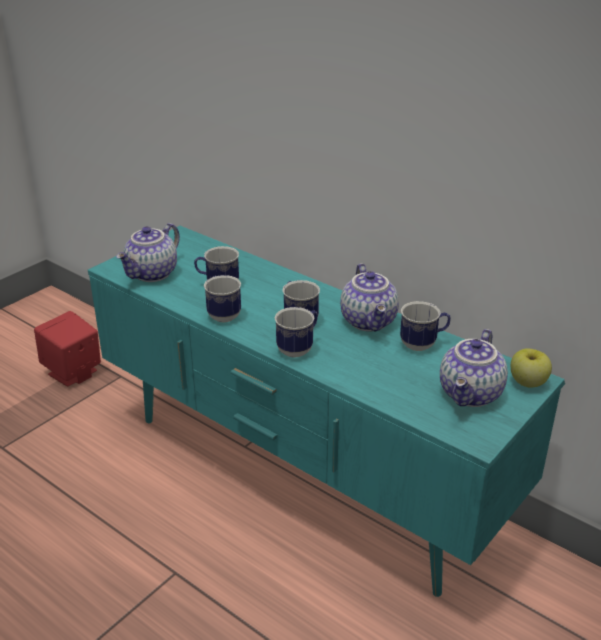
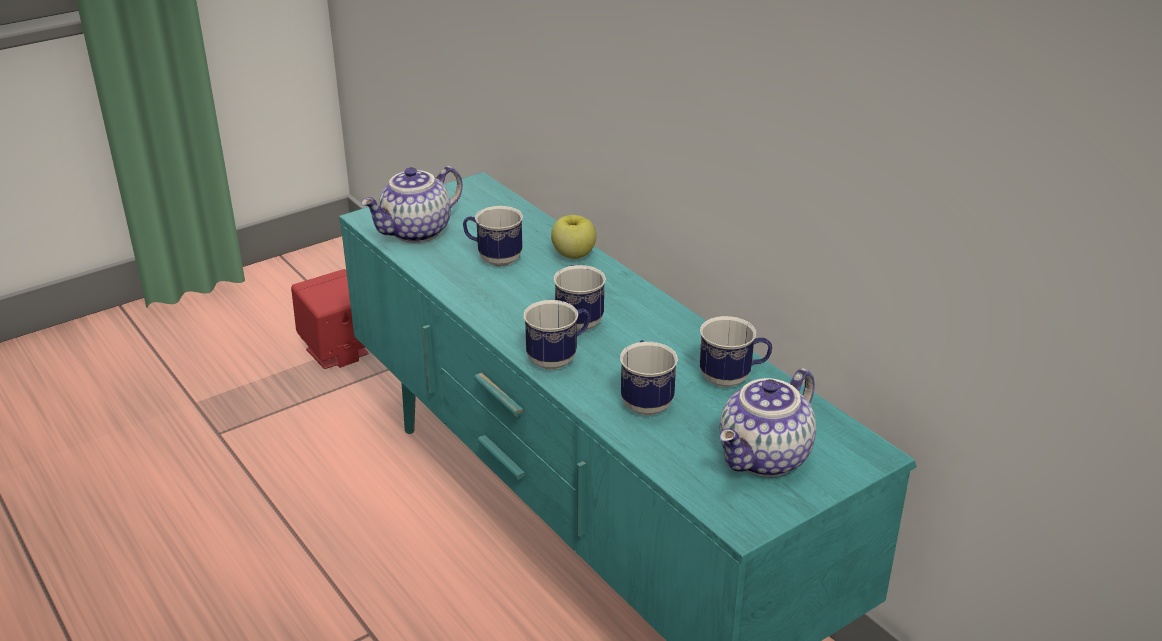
camera: 15 degrees right, 0 degrees up
mug [204,275,241,322] -> mug moved to [620,340,678,415]
teapot [340,263,399,332] -> none
apple [511,349,552,388] -> apple moved to [551,215,596,259]

